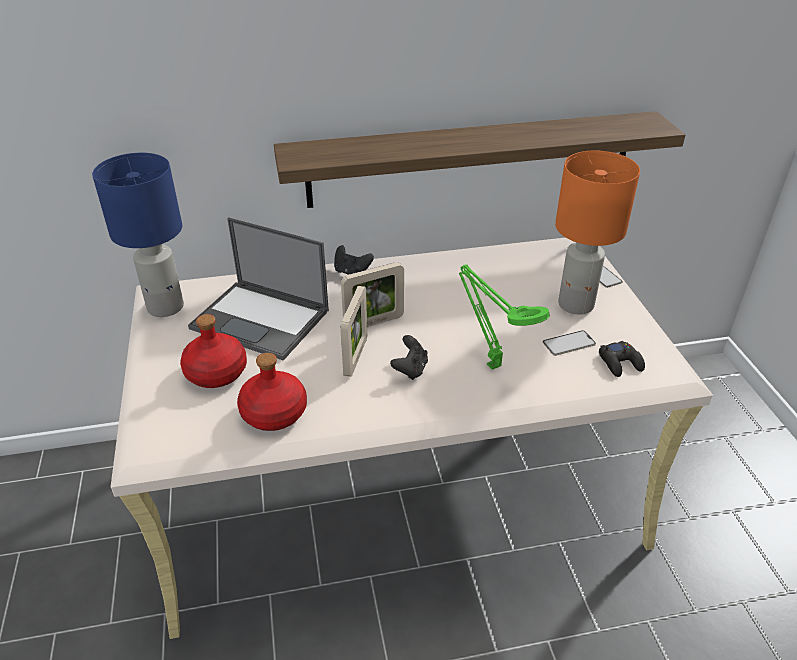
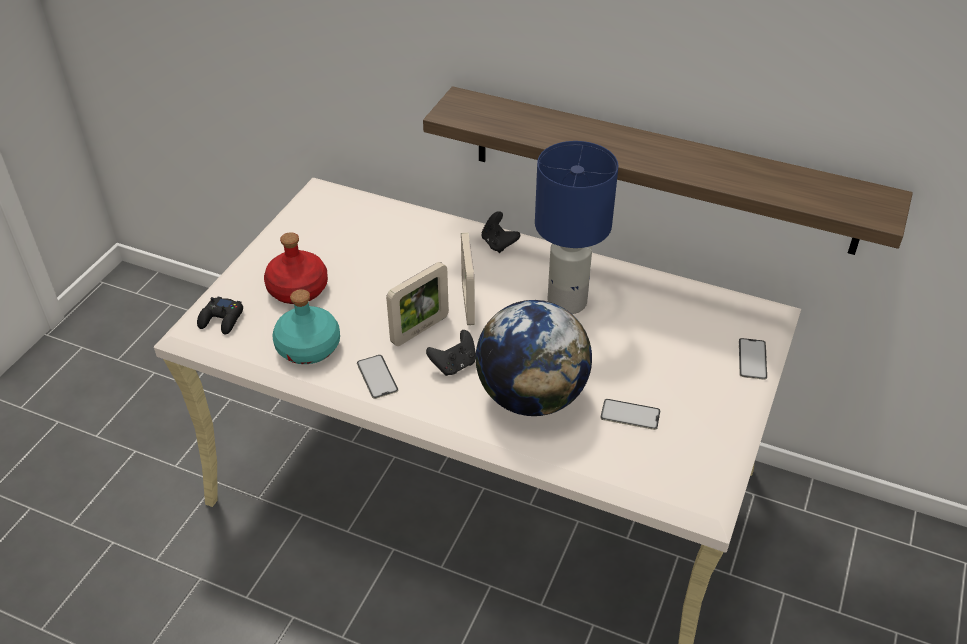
camera: 35 degrees right, 5 degrees up
blue table lamp [92,153,184,317] -> blue table lamp moved to [535,141,618,314]
laptop [188,217,329,361] -> none
red bottle [237,353,307,431] -> turquoise bottle [272,289,340,364]
picture frame [341,262,404,327] -> picture frame turned 75 degrees clockwise [461,233,475,325]
green table lamp [459,265,550,369] -> globe [476,300,592,416]
orange table lamp [555,150,640,315] -> none
black game controller [599,341,645,377] -> black game controller moved to [197,297,243,335]
none -> phone [357,355,398,399]

